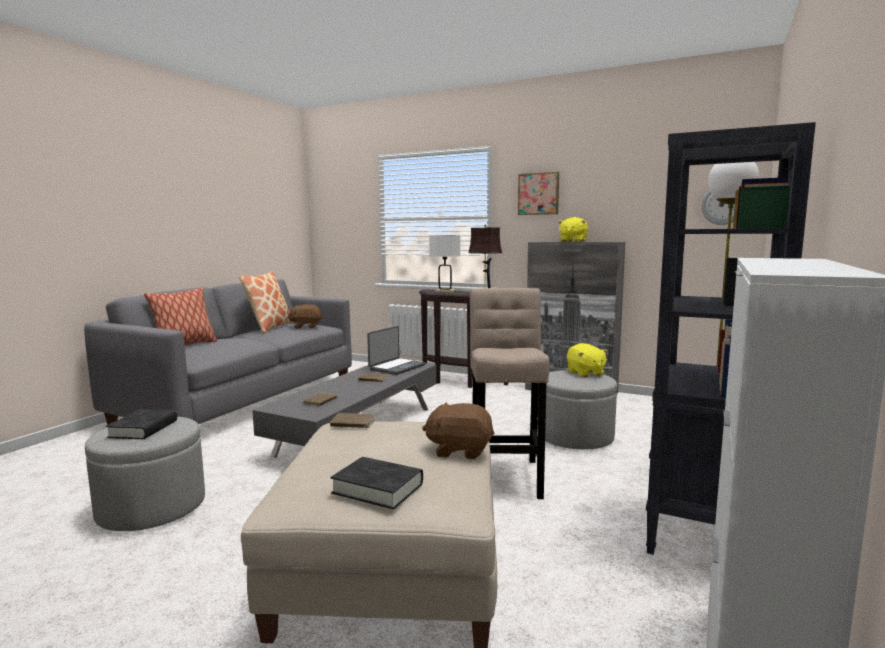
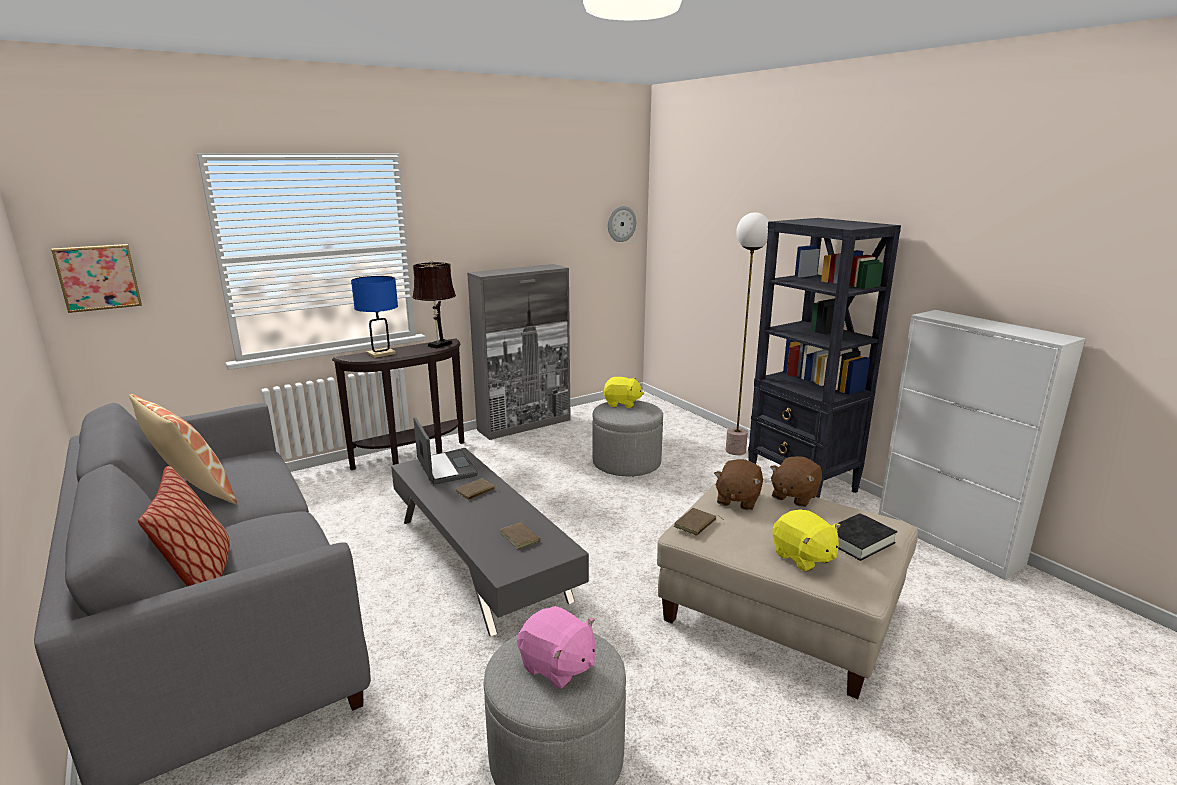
camera: 60 degrees left, 10 degrees up
black book [106,409,177,439] -> pink plush toy [517,606,596,689]
brown plush toy [287,304,322,329] -> brown plush toy moved to [714,459,763,510]
white table lamp [429,235,460,293] -> blue table lamp [351,276,398,358]
beige stool [470,288,550,499] -> none
picture [518,172,559,215] -> picture moved to [51,244,142,313]
yellow plush toy [558,217,588,242] -> yellow plush toy moved to [772,510,841,572]

